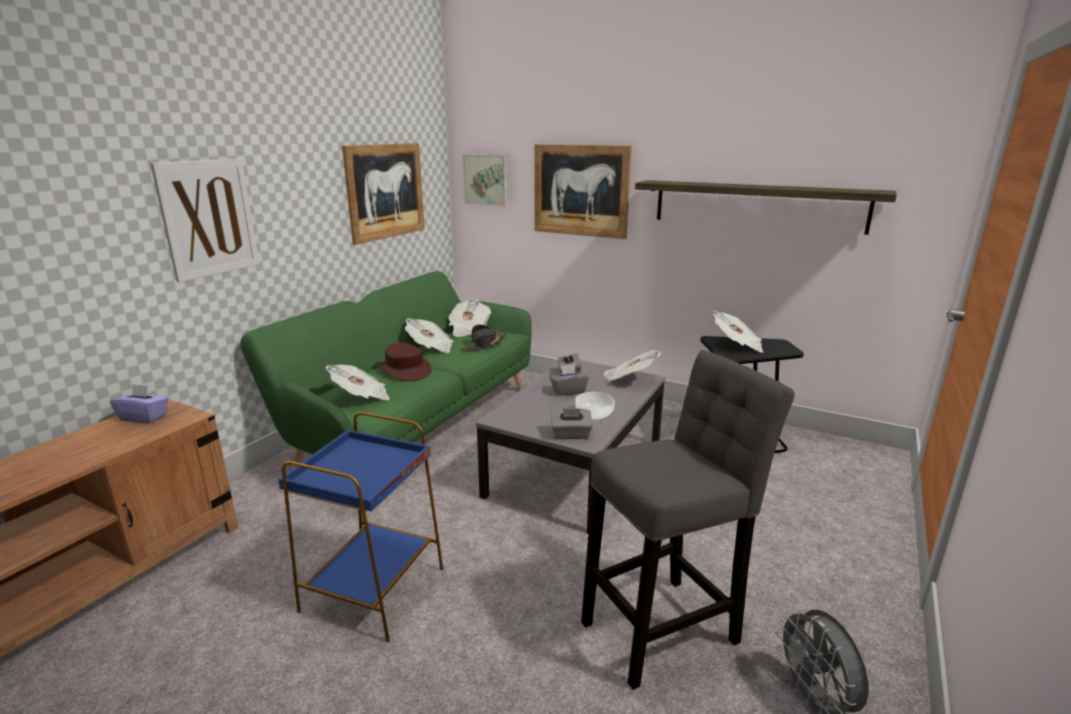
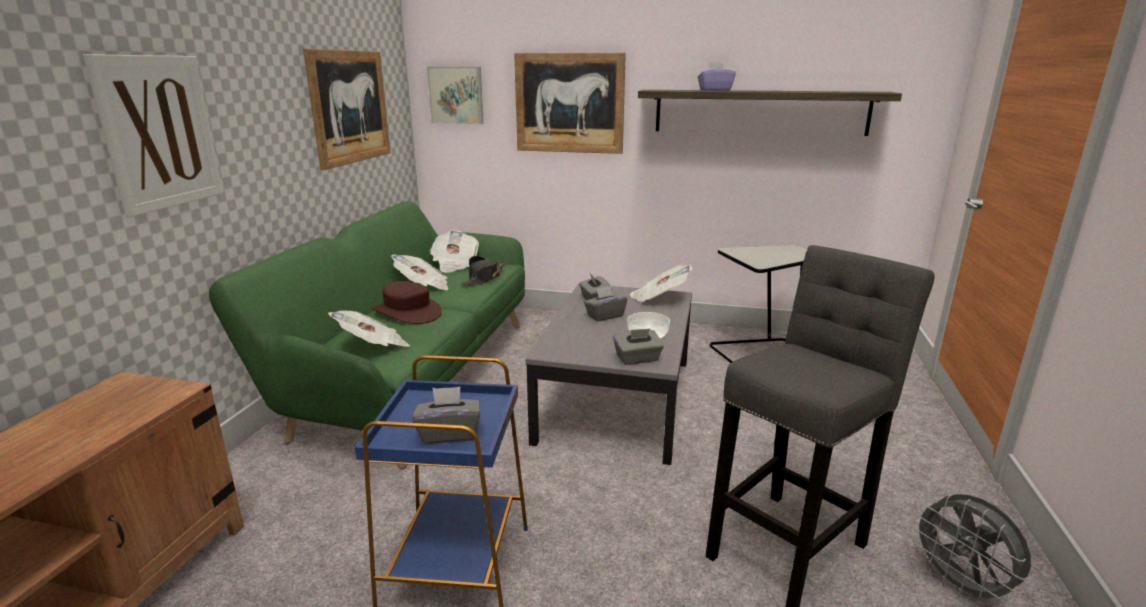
camera: 15 degrees left, 0 degrees up
purple tissue box [110,384,169,423] -> purple tissue box moved to [698,63,736,91]
newspaper [712,311,763,353] -> none
none -> grey tissue box [412,387,480,444]

